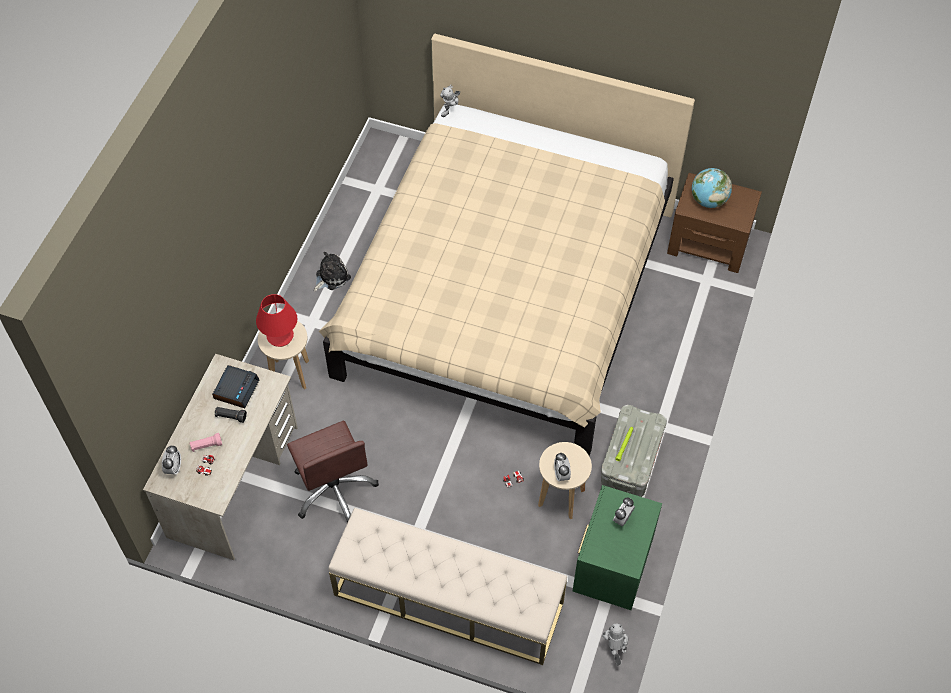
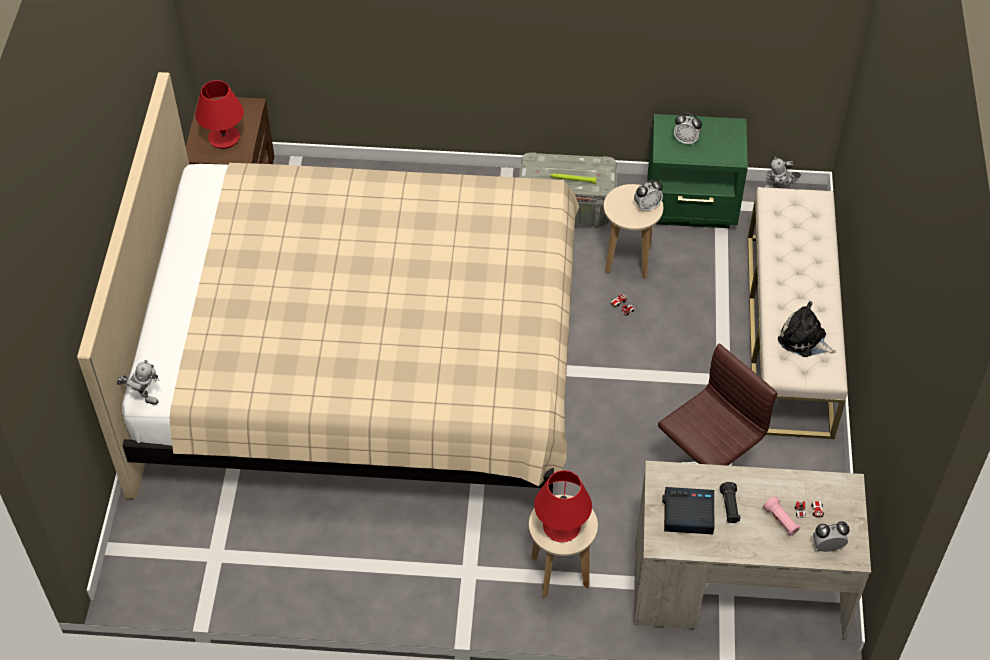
camera: 105 degrees left, 5 degrees down
plush toy [314,252,351,291] -> plush toy moved to [778,301,836,357]
globe [692,168,732,208] -> red table lamp [195,80,244,149]

